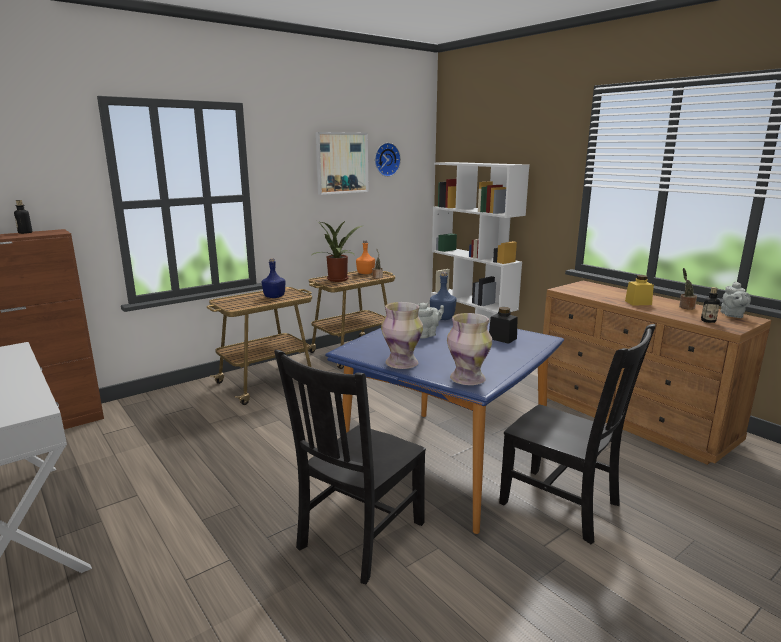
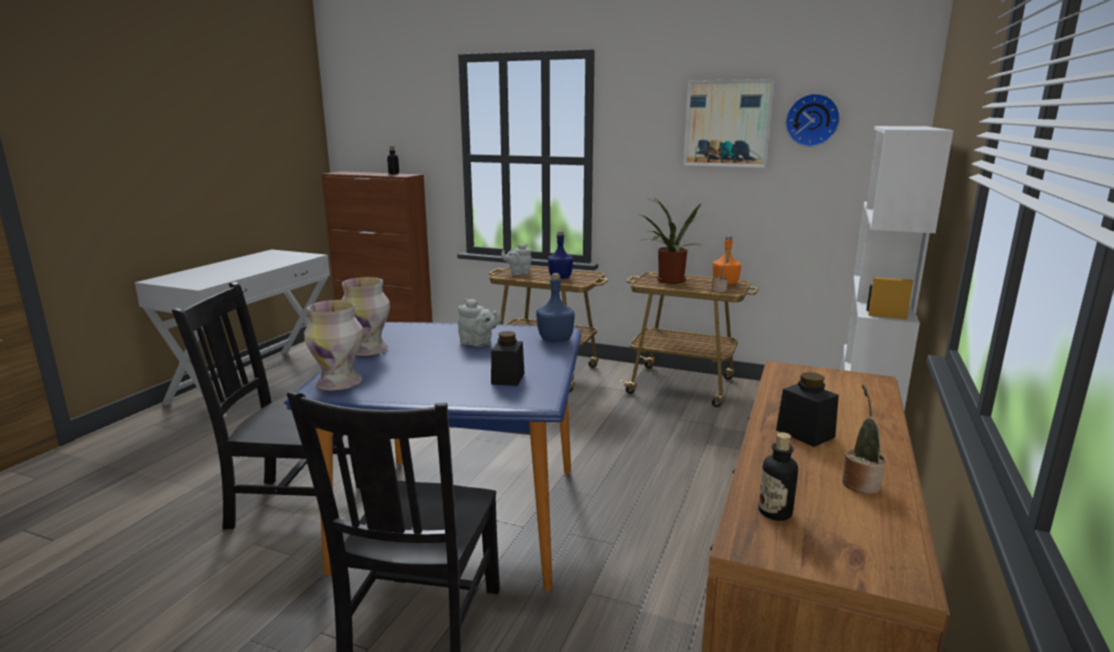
camera: 60 degrees right, 0 degrees up
yellow jar [625,275,654,306] -> black jar [776,372,839,447]
grey teapot [721,281,751,318] -> grey teapot moved to [501,244,532,275]

